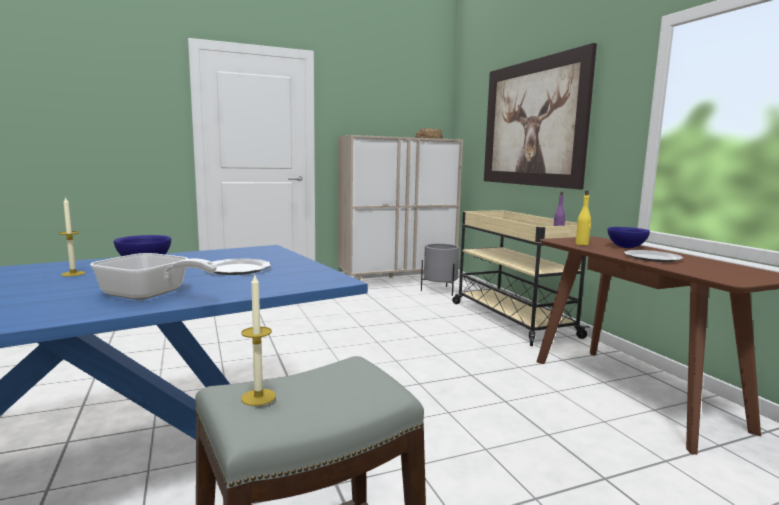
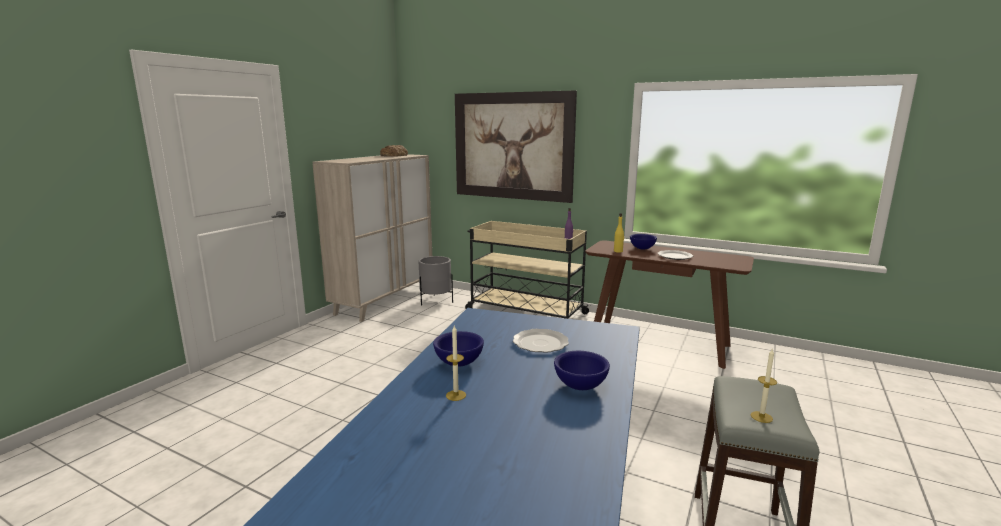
camera: 40 degrees left, 5 degrees up
frying pan [90,253,217,300] -> blue bowl [554,351,610,390]

